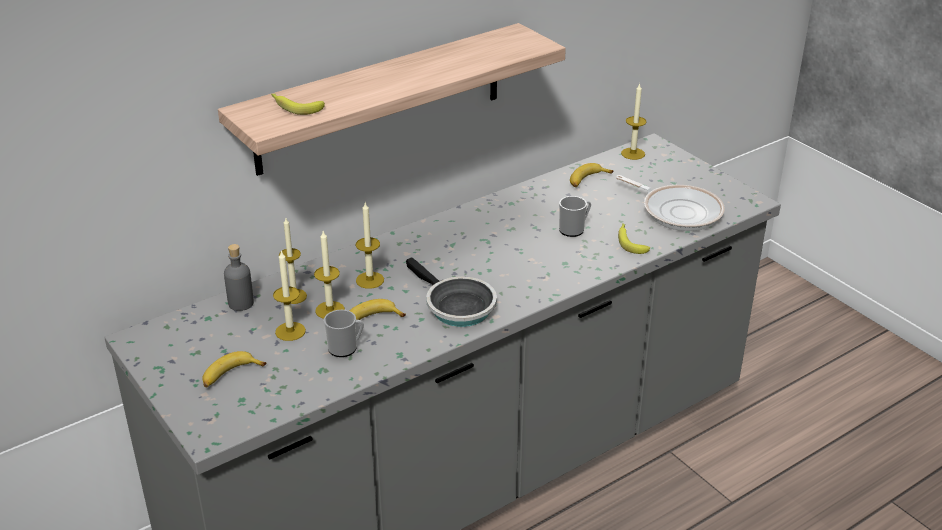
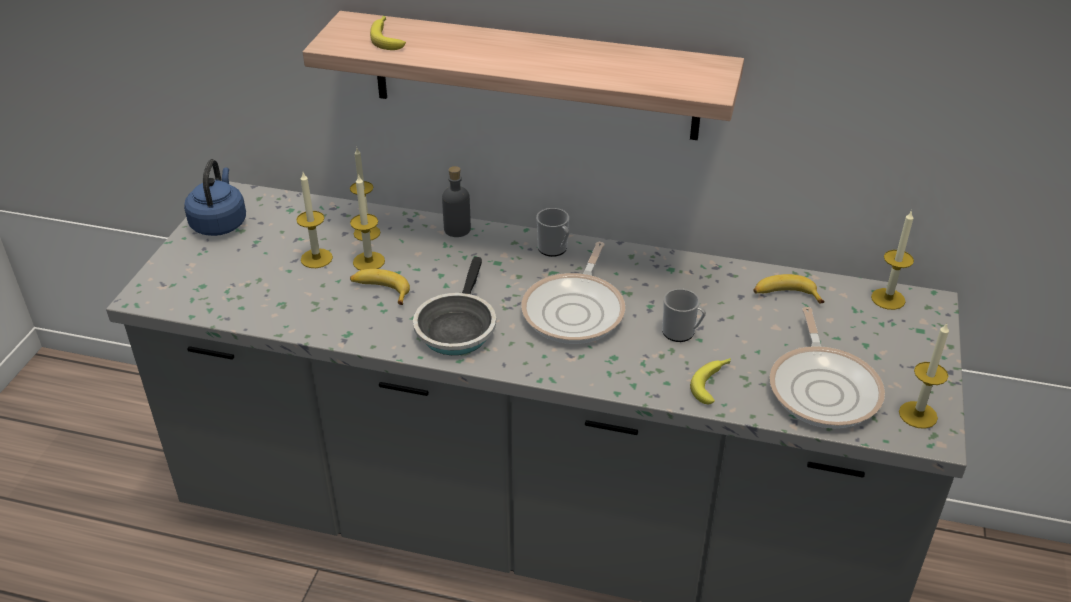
camera: 50 degrees right, 5 degrees up
banana [202,351,266,387] -> none
grey bottle [224,244,254,311] -> grey bottle moved to [442,166,471,237]
mug [324,310,364,357] -> mug moved to [536,208,569,257]
candle [356,203,384,289] -> candle moved to [899,323,949,429]
none -> blue kettle [184,159,246,236]
none -> frying pan [521,242,625,344]

